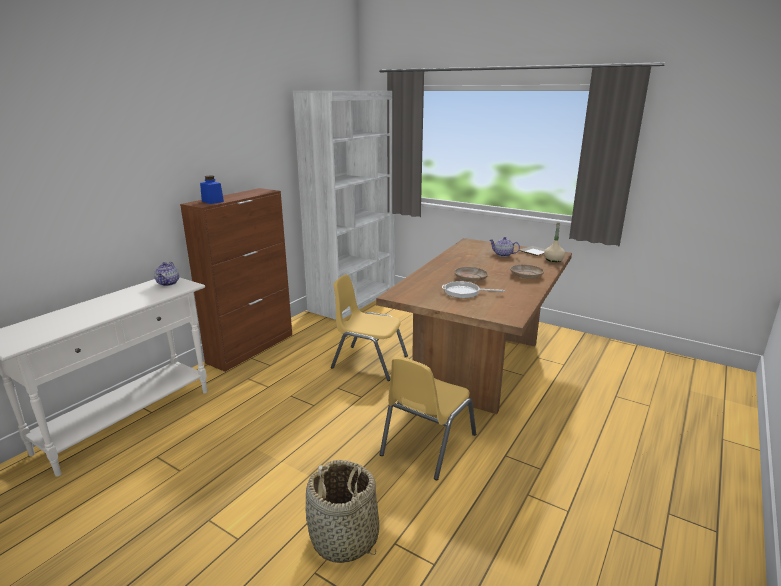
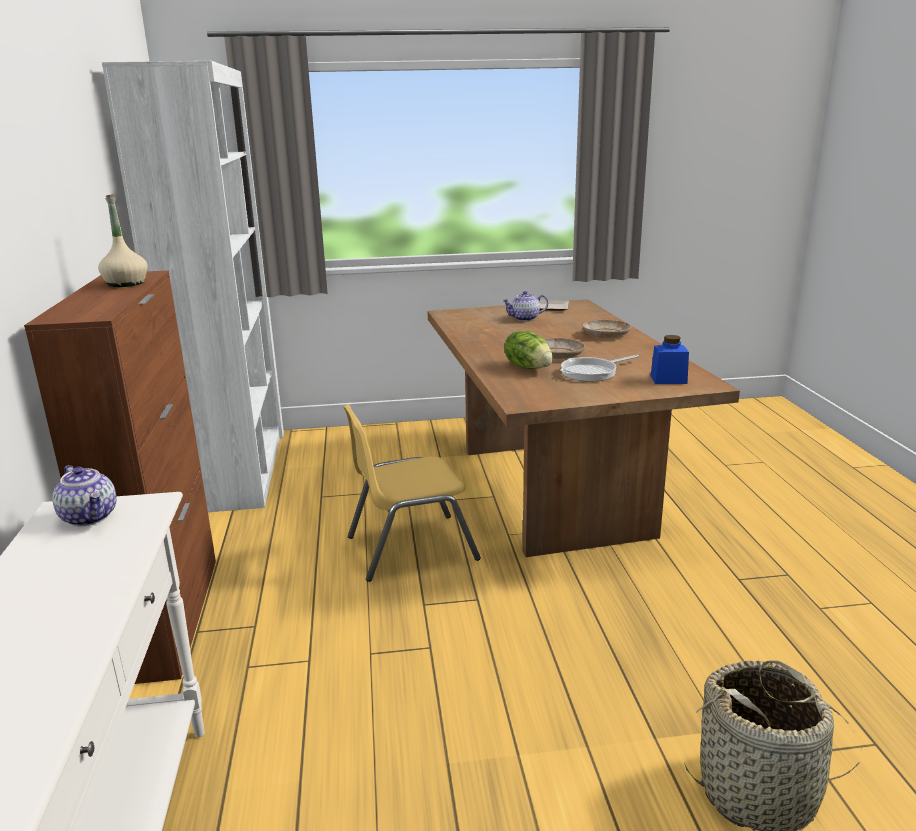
camera: 40 degrees left, 0 degrees up
blue jar [200,176,224,204] -> blue jar moved to [651,335,689,384]
yellow chair [379,357,476,480] -> none
beige bottle [544,223,565,262] -> beige bottle moved to [98,194,148,287]
none -> lettuce [504,331,553,369]

